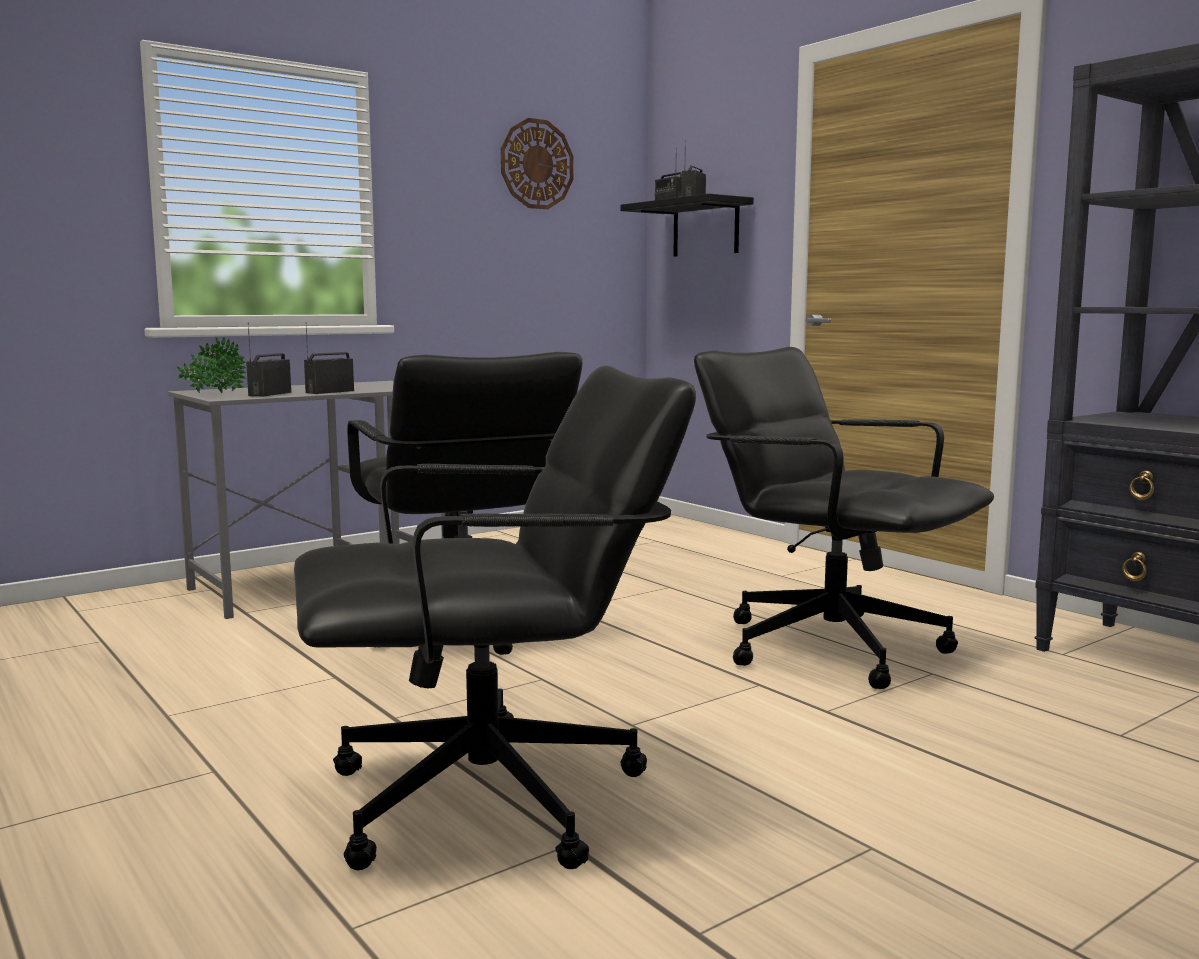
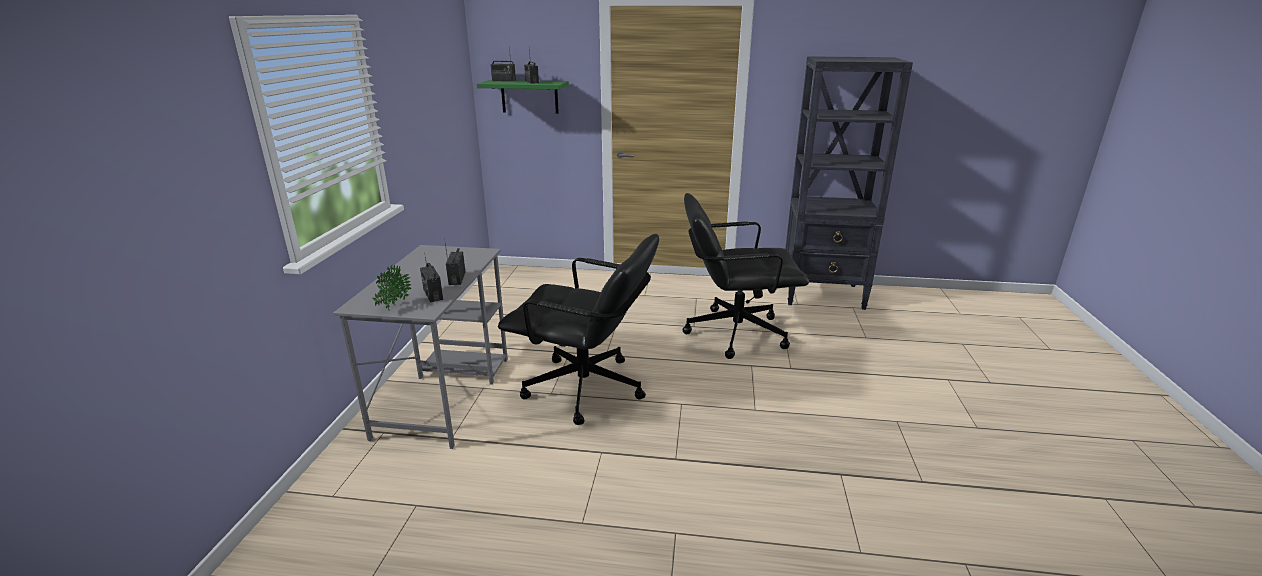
camera: 45 degrees left, 15 degrees up
black office chair [294,366,696,870] -> none
wall clock [501,118,574,209] -> none
black shelf [621,193,754,257] -> green shelf [477,80,569,114]

